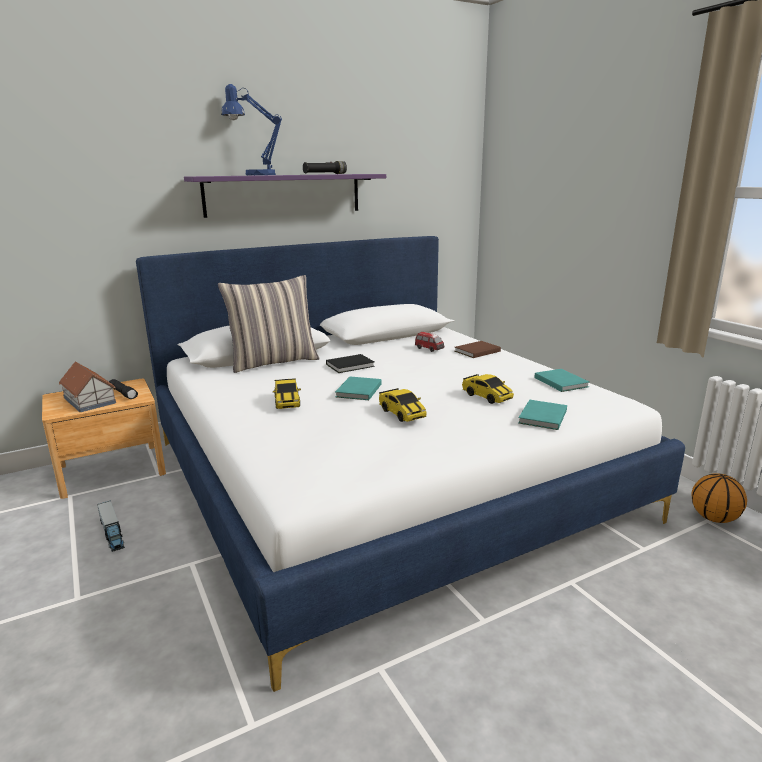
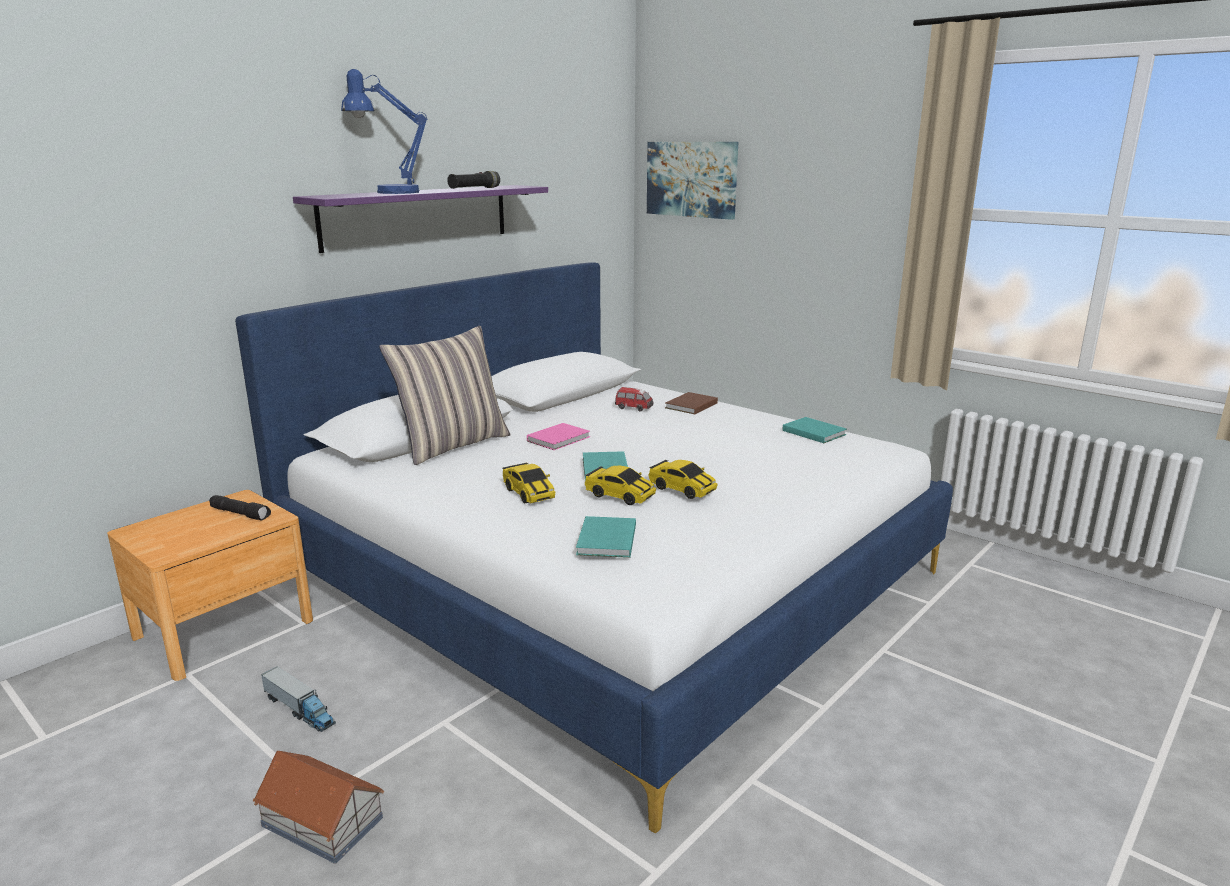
camera: 20 degrees left, 0 degrees up
toy house [59,362,116,412] -> toy house moved to [253,751,384,864]
black book [326,354,375,373] -> pink book [527,423,590,450]
toy car [462,374,514,404] -> toy car moved to [585,466,656,505]
turquoise book [518,400,567,430] -> turquoise book moved to [576,516,636,558]
basketball [691,474,747,523] -> none
none -> picture [647,142,738,220]

